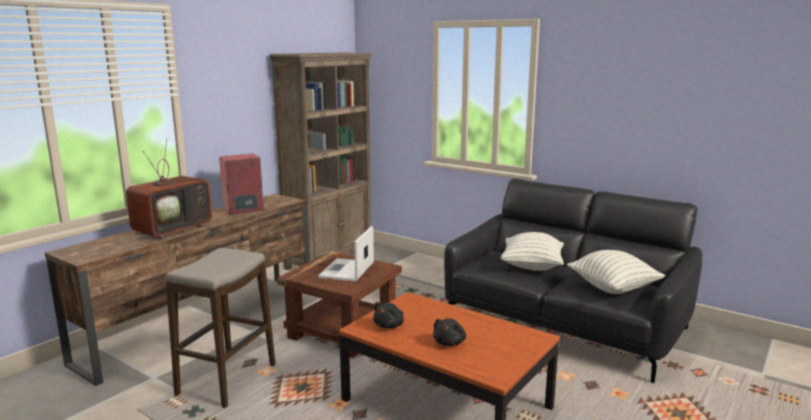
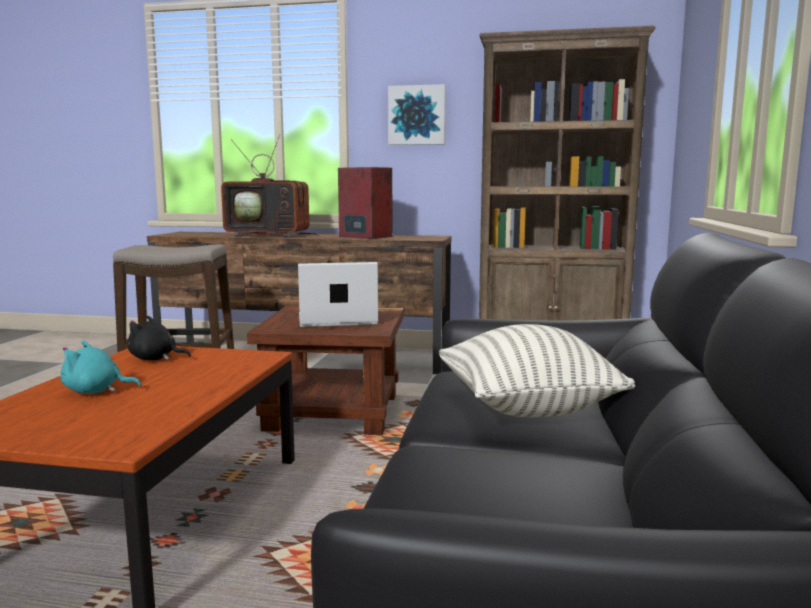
camera: 65 degrees right, 5 degrees down
black plush toy [433,319,466,346] -> turquoise plush toy [60,340,141,394]
pillow [567,250,665,294] -> none
none -> picture [388,84,446,145]

